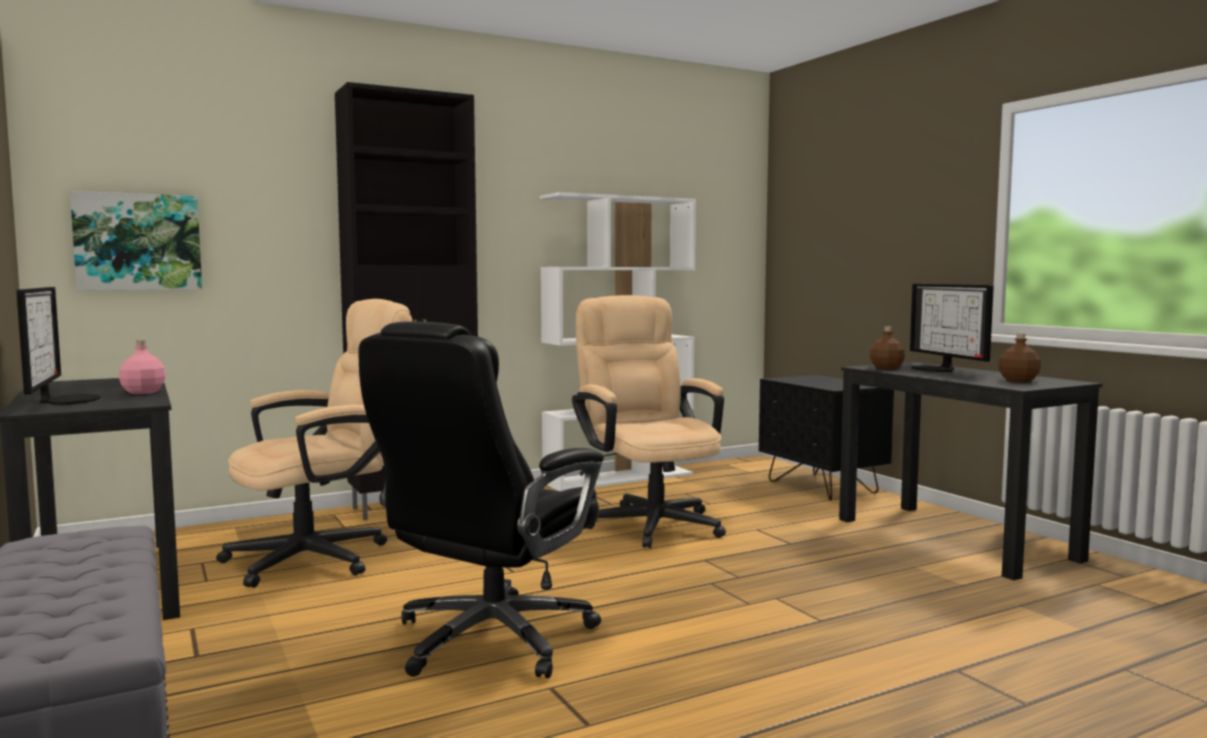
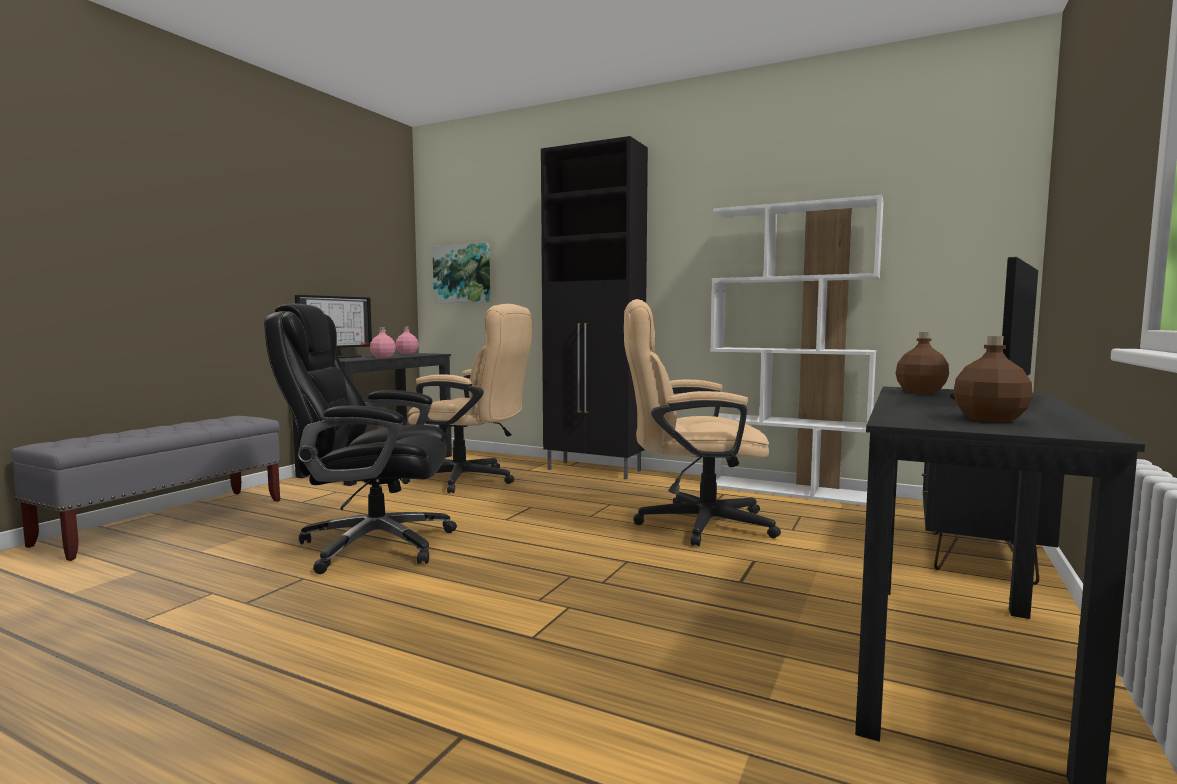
camera: 55 degrees right, 0 degrees up
beige office chair [572,295,726,548] -> beige office chair turned 120 degrees counterclockwise [624,299,781,546]
none -> pink bottle [396,326,419,354]

